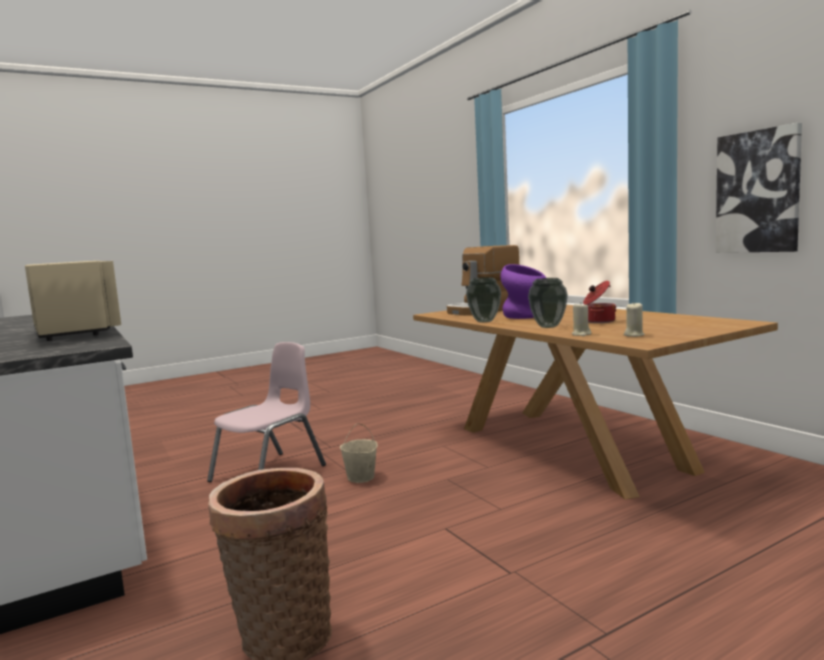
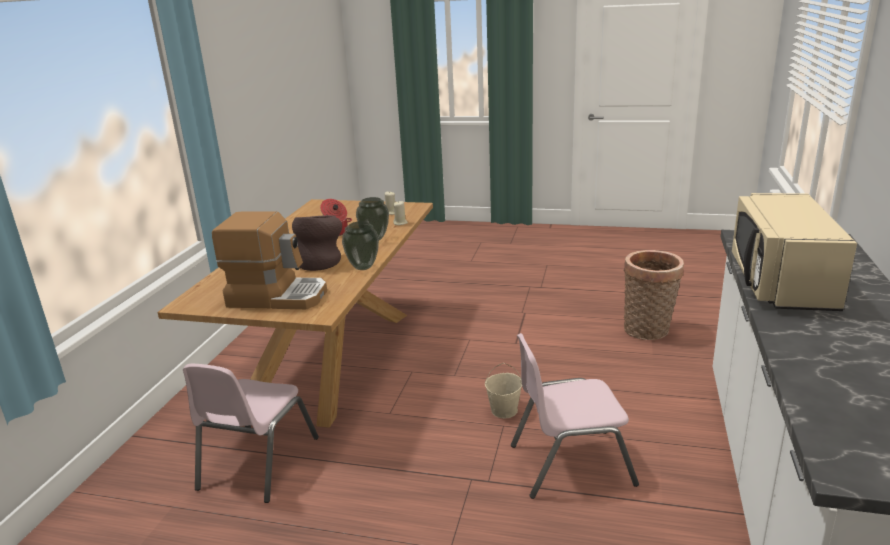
camera: 135 degrees left, 15 degrees up
purple vase [500,264,546,319] -> brown vase [292,215,342,271]
picture [716,123,802,253] -> none
none -> pink chair [183,364,319,503]

